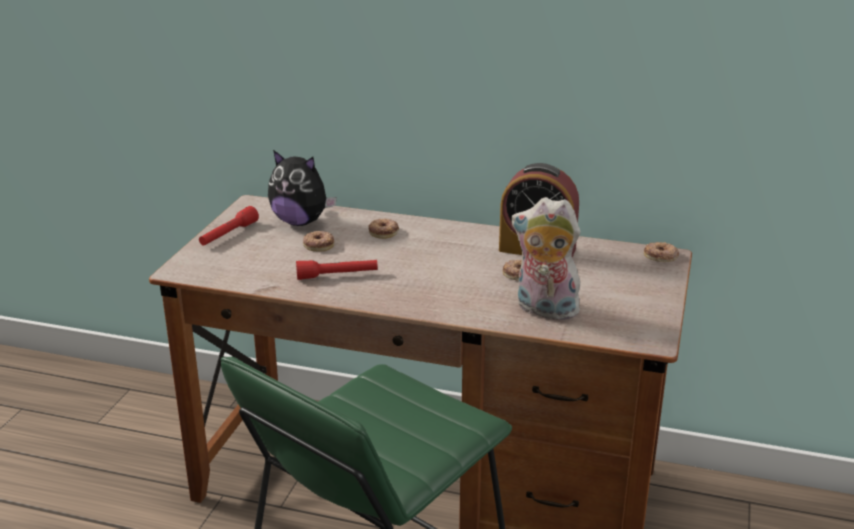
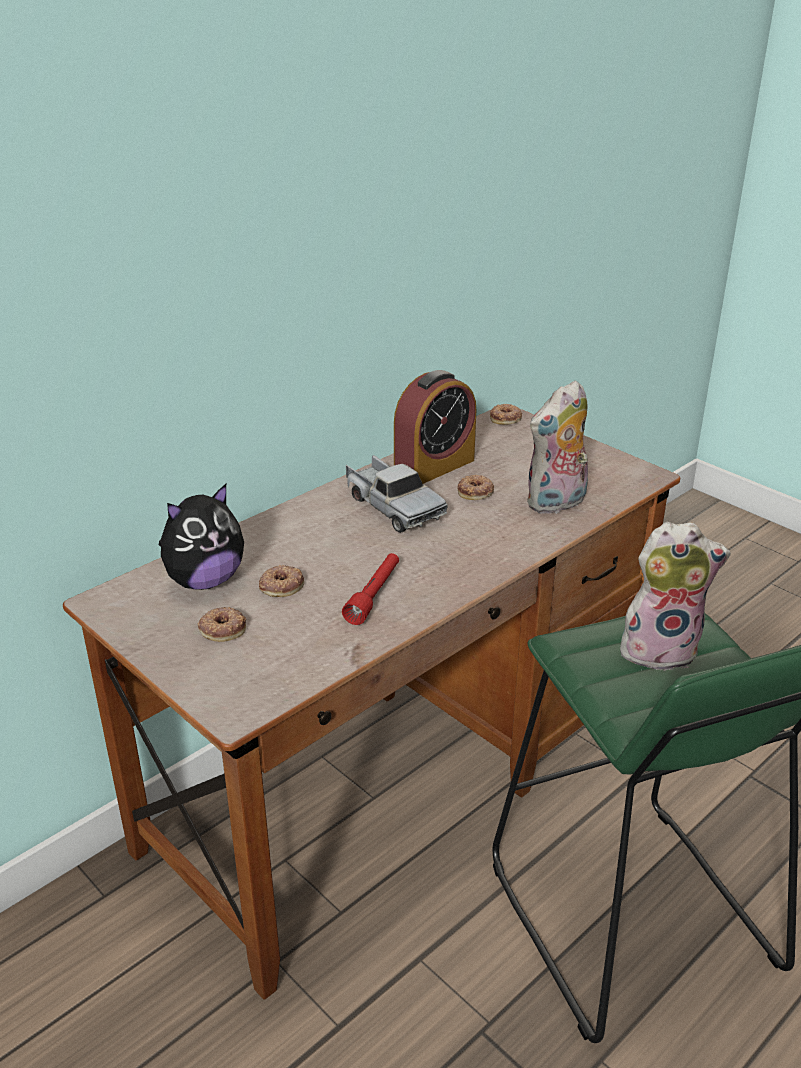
camera: 60 degrees left, 5 degrees up
red flashlight [199,206,259,246] -> none
donut [369,219,399,239] -> donut moved to [198,607,246,642]
none -> toy truck [346,455,448,533]
none -> plush toy [620,522,731,671]

